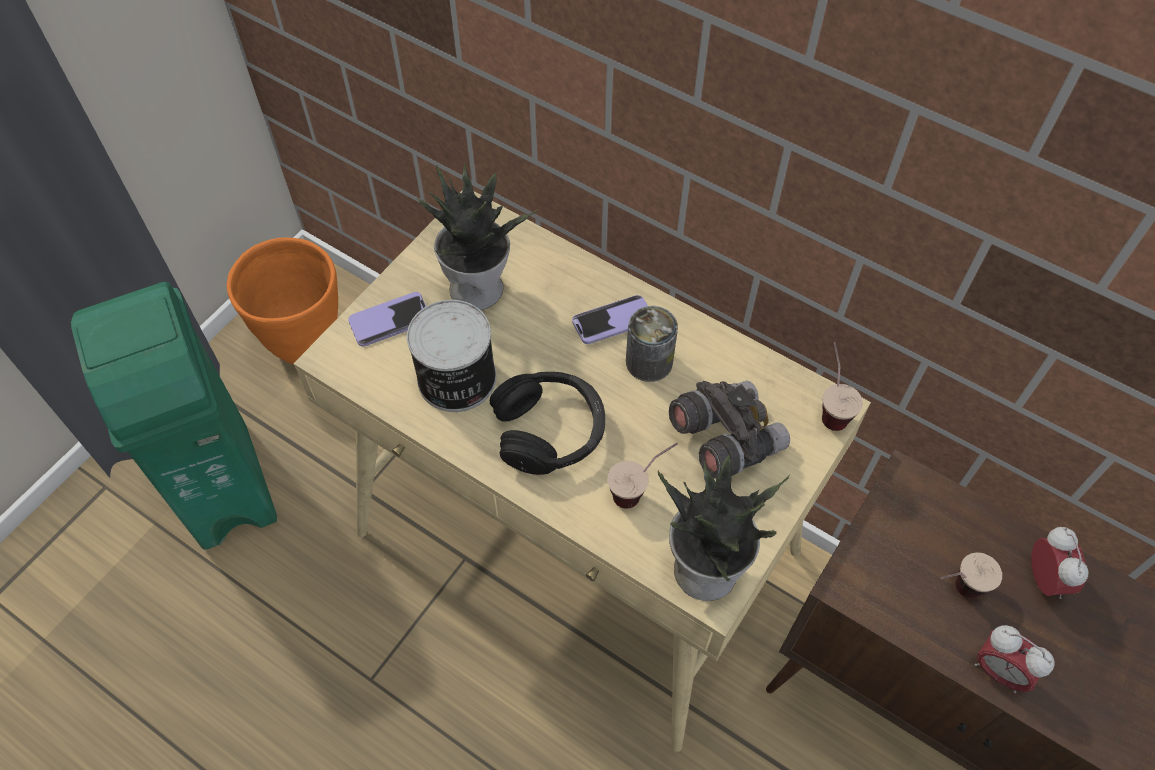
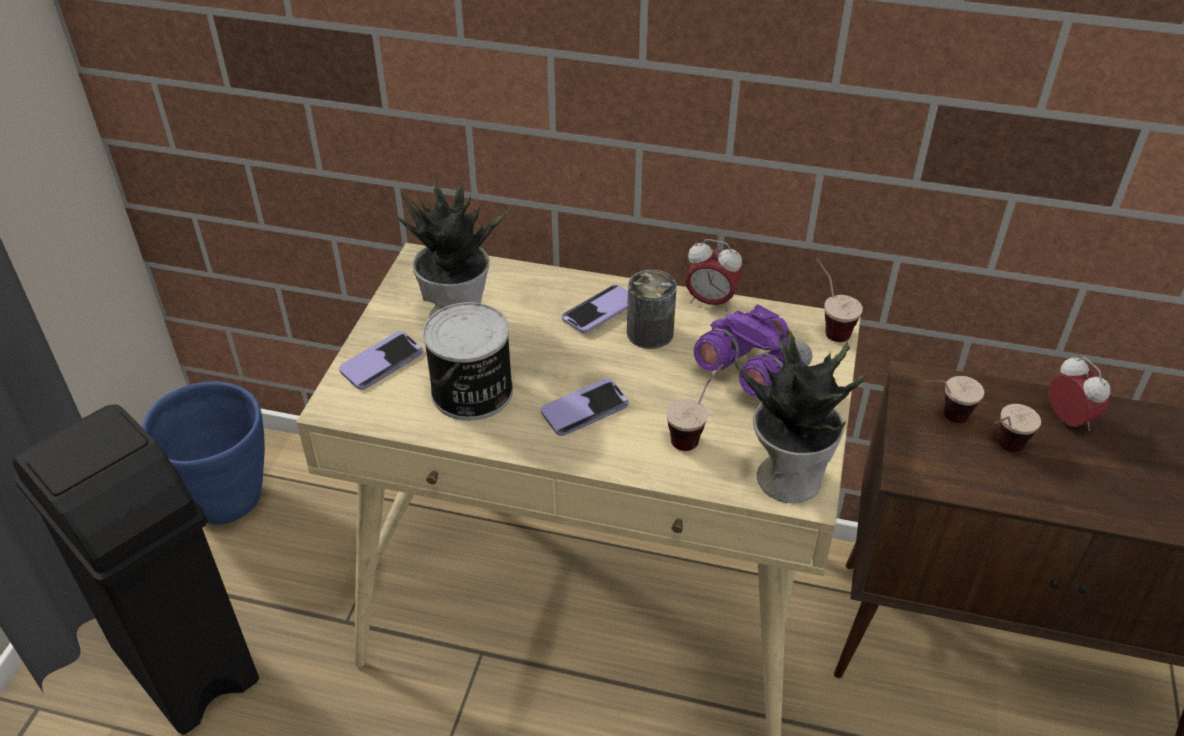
camera: 20 degrees left, 15 degrees down
green trash can [71,282,277,550] -> black trash can [13,404,259,735]
orange planter [227,237,338,365] -> blue planter [141,381,265,525]
black headphones [490,372,605,475] -> phone [541,378,629,436]
grey binoculars [669,380,790,479] -> purple binoculars [694,304,812,397]
alarm clock [975,625,1054,693] -> alarm clock moved to [685,239,742,311]
none -> cup [925,376,984,423]

